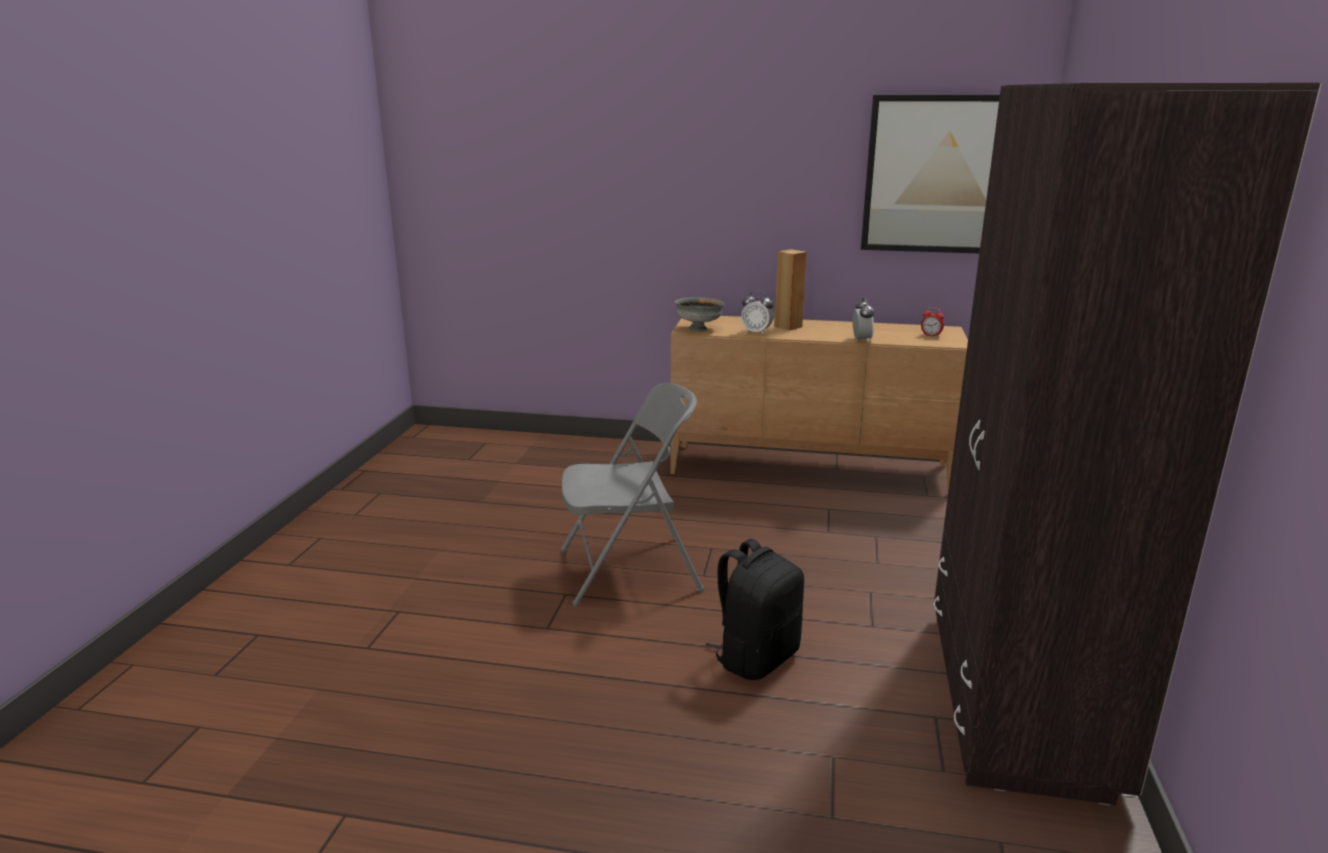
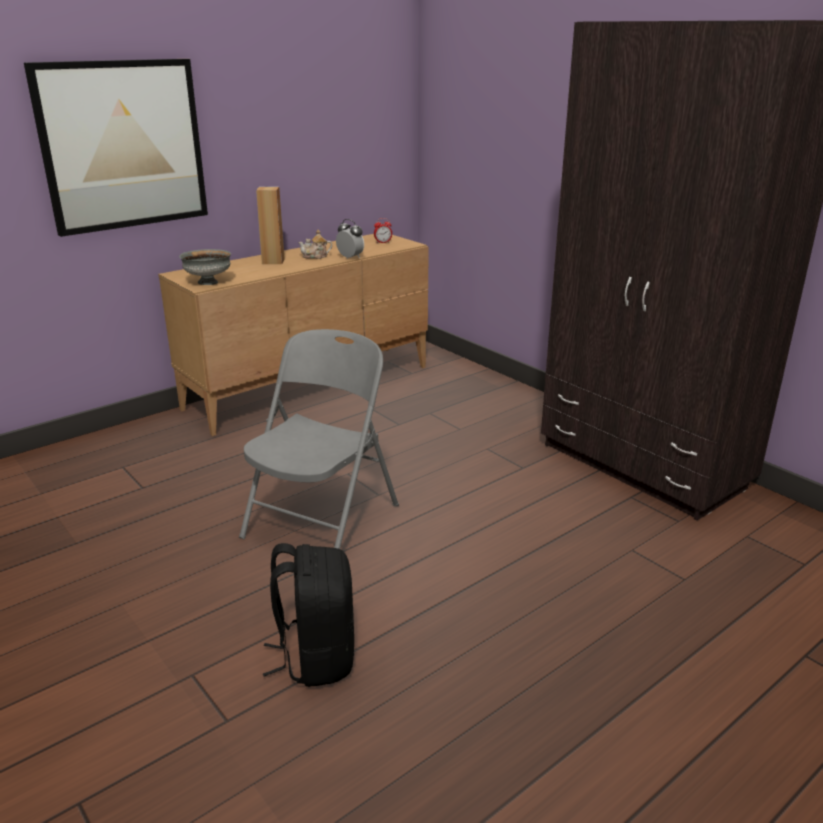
camera: 50 degrees left, 5 degrees up
black backpack [705,539,804,680] -> black backpack moved to [263,543,354,687]
alarm clock [741,291,774,335] -> none
picture [861,95,1000,253] -> picture moved to [24,59,208,237]
none -> teapot [298,230,332,259]

